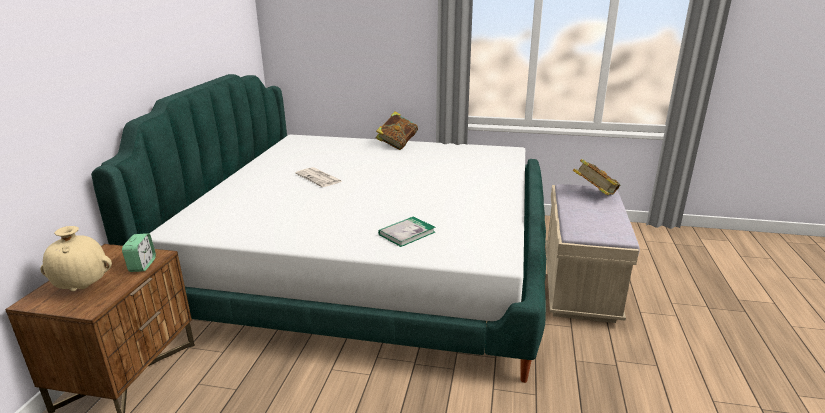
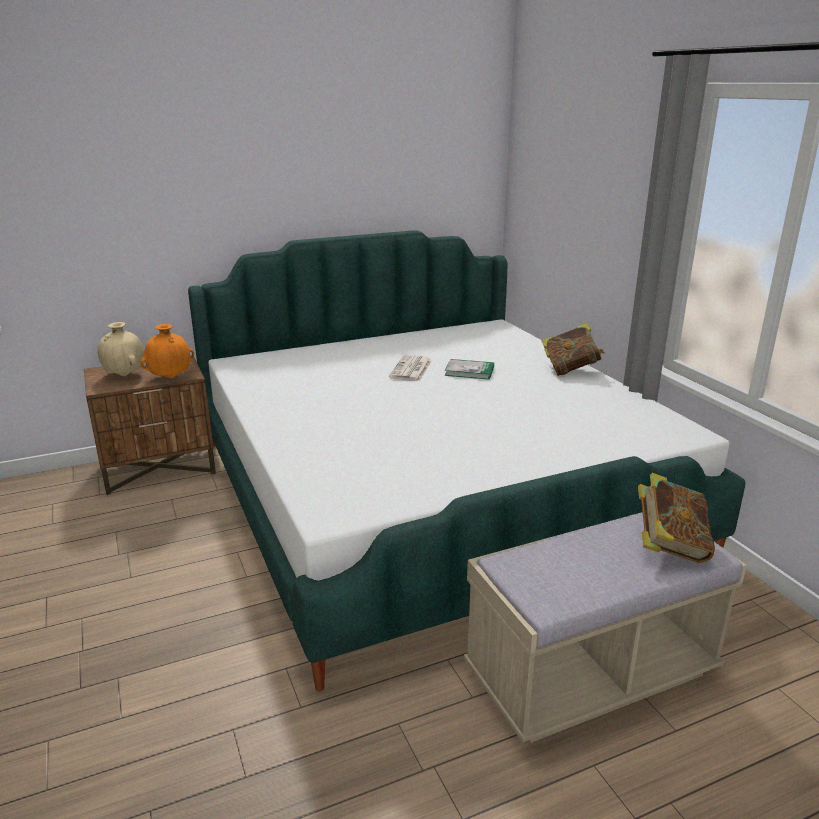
camera: 55 degrees right, 0 degrees up
alarm clock [122,233,156,272] -> orange vase [141,324,194,379]
book [378,217,435,247] -> book moved to [445,359,494,380]

